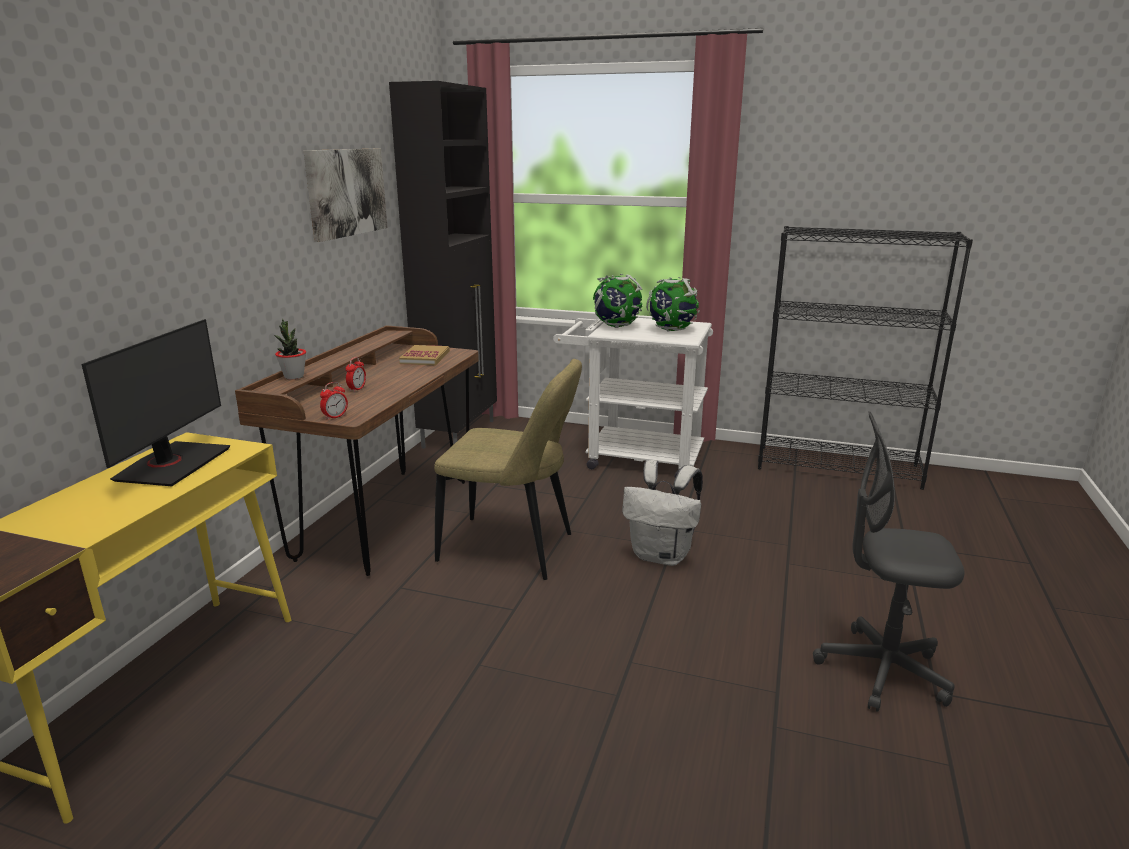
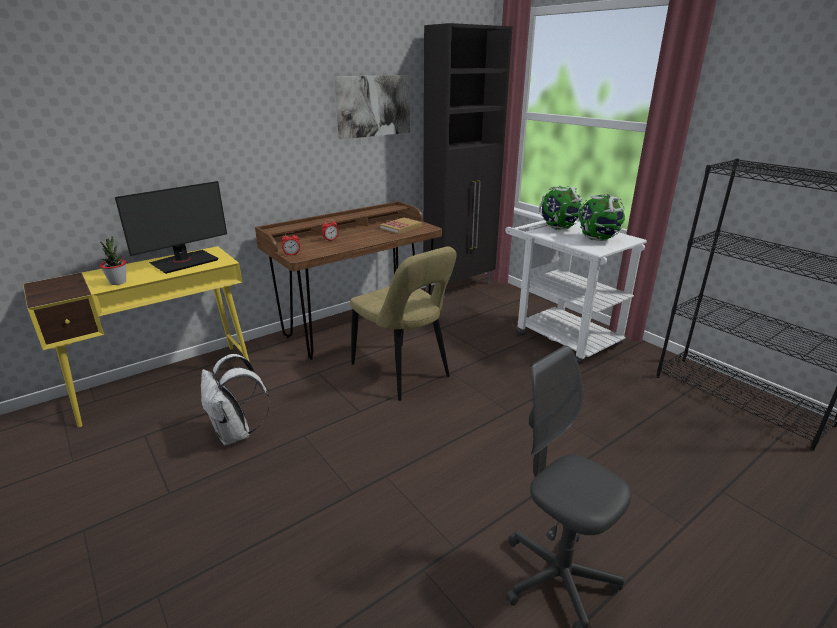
camera: 35 degrees right, 5 degrees up
potted plant [274,319,306,380] -> potted plant moved to [100,236,126,285]
white backpack [622,460,703,566] -> white backpack moved to [201,354,270,446]

